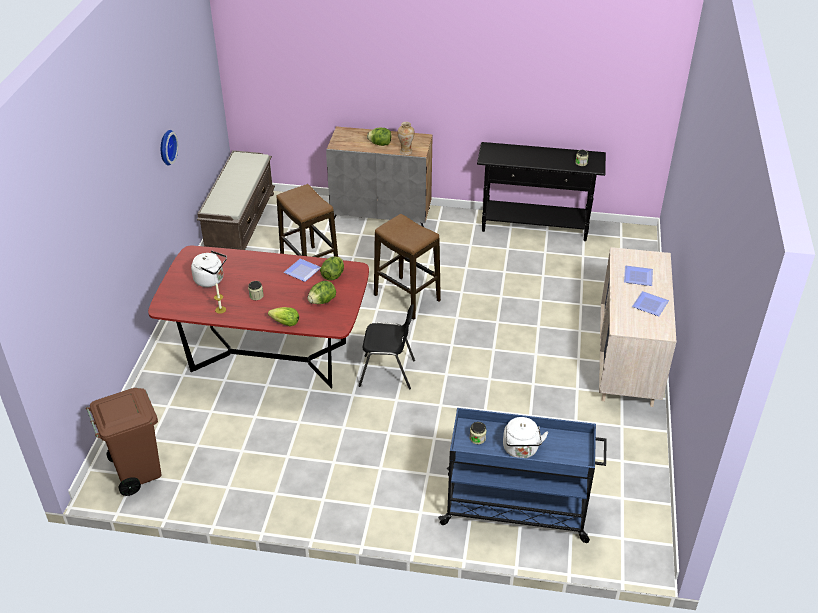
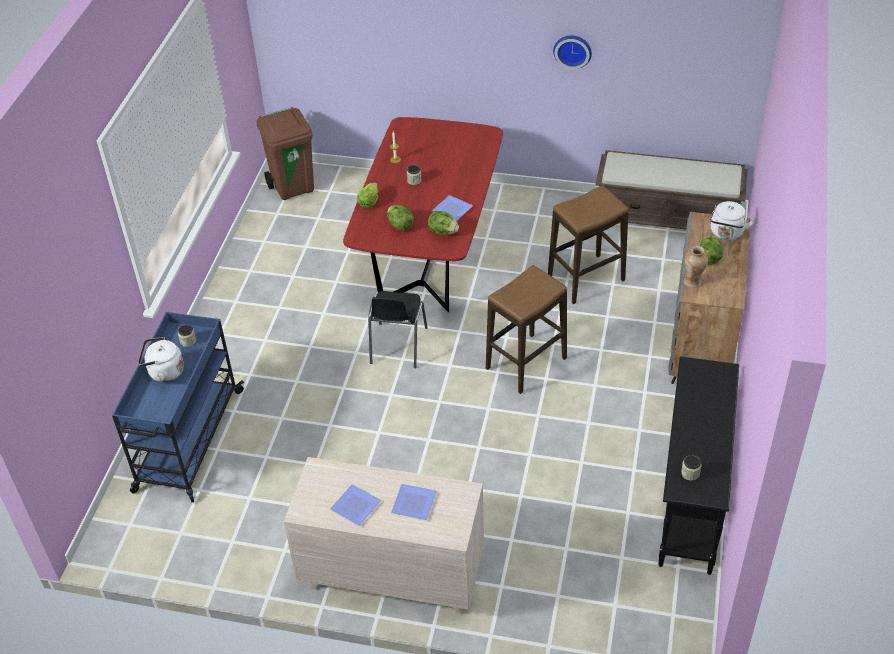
camera: 95 degrees right, 5 degrees up
white kettle [191,251,227,287] -> white kettle moved to [710,201,755,240]

